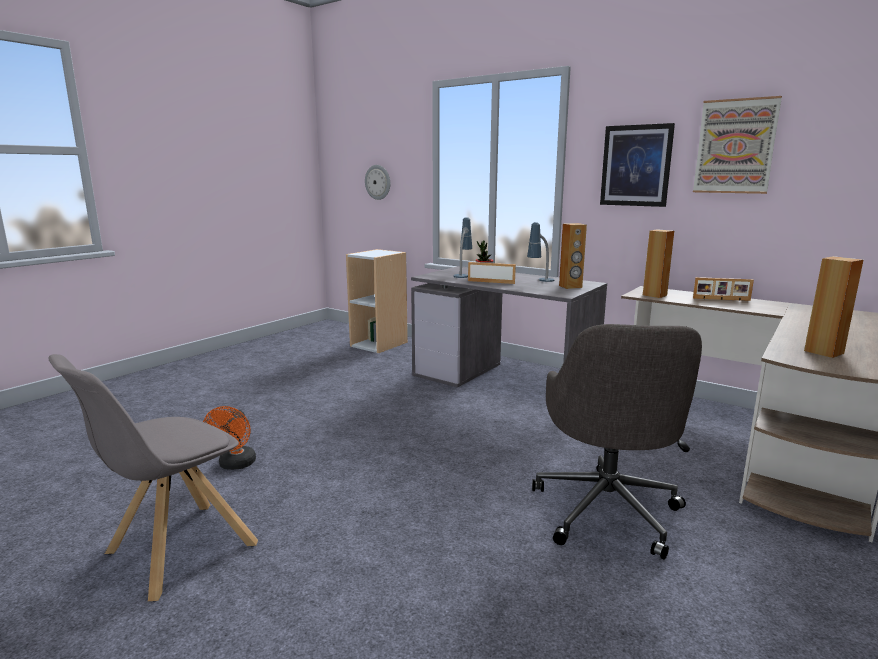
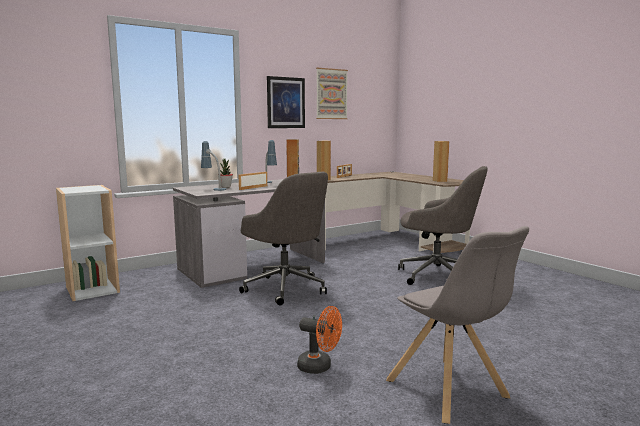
camera: 70 degrees left, 5 degrees down
wall clock [365,165,390,200] -> none
none -> grey office chair [239,172,328,305]

